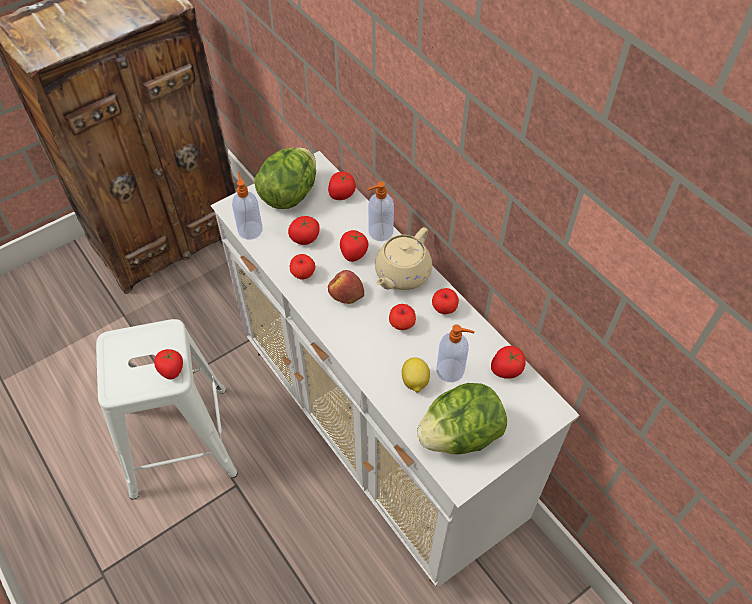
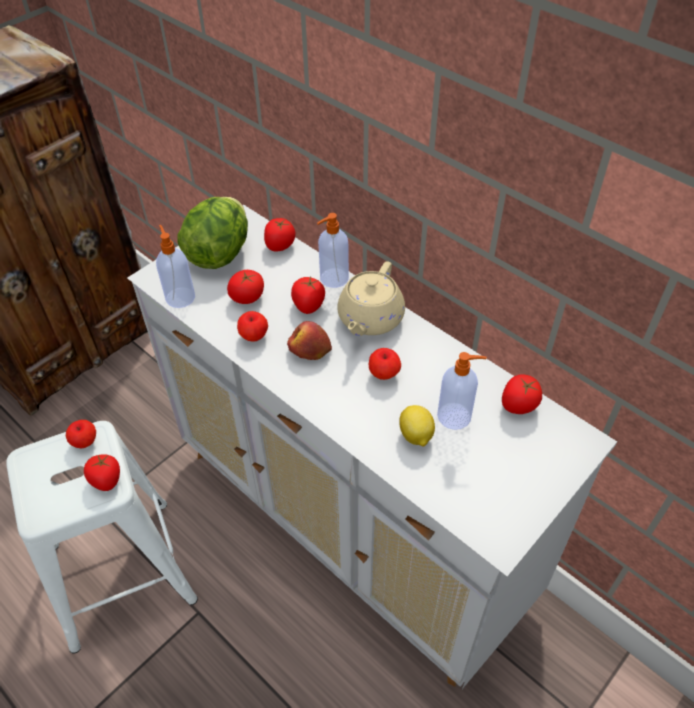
camera: 10 degrees left, 5 degrees down
lettuce [417,383,507,454] -> none
apple [432,288,459,314] -> apple moved to [66,420,96,448]

